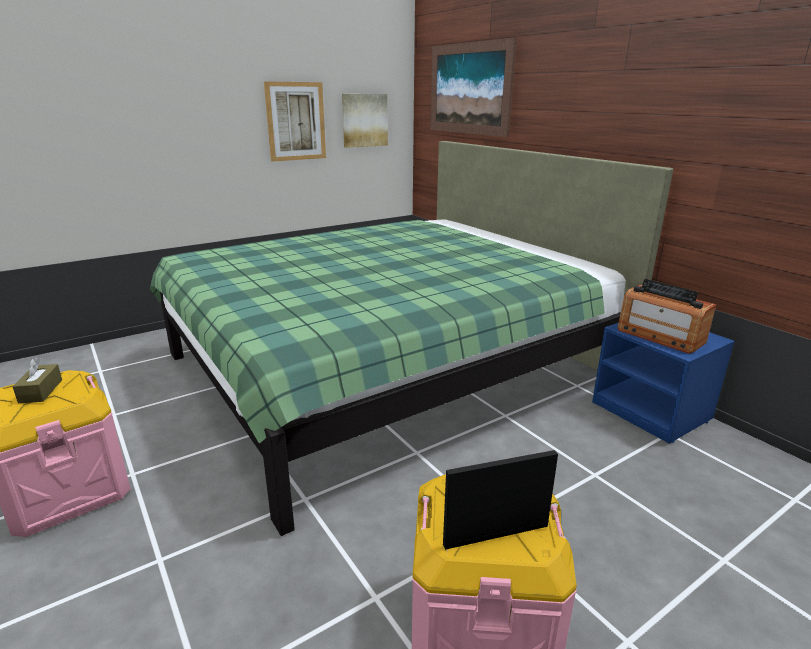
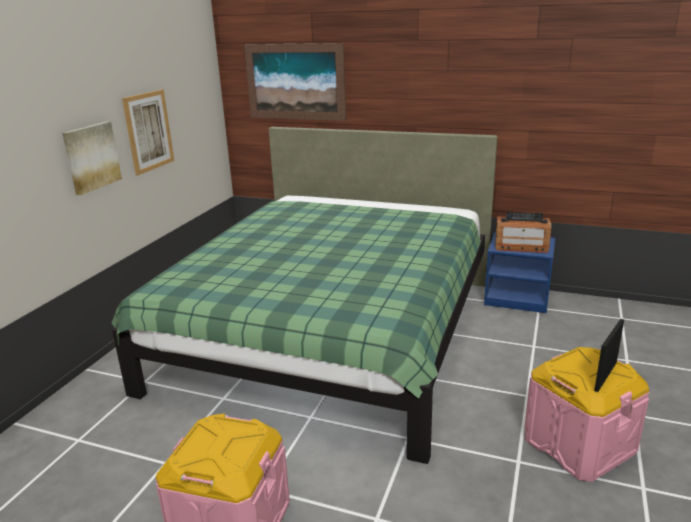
camera: 35 degrees left, 0 degrees up
brown tissue box [13,357,62,403] -> none
picture [342,94,388,148] -> picture moved to [62,121,122,195]

